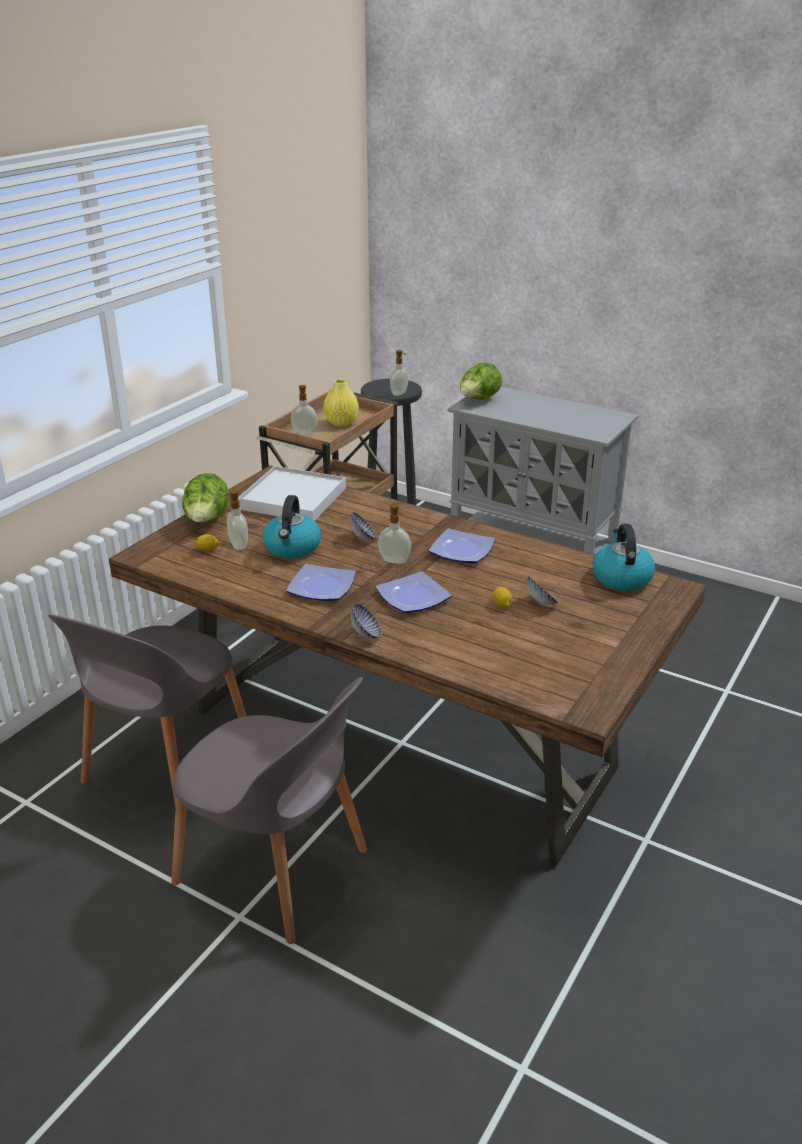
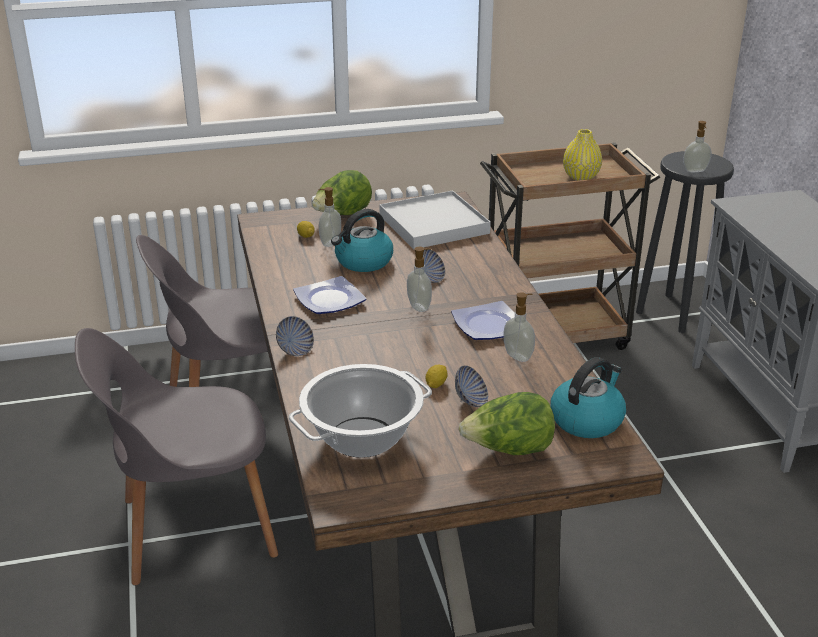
camera: 45 degrees right, 0 degrees up
grey chair [171,677,367,944] -> grey chair turned 90 degrees clockwise [75,328,278,585]
soap dispenser [291,385,318,434] -> soap dispenser moved to [503,292,535,362]
plate [375,572,452,613] -> none
lettuce [460,363,502,400] -> lettuce moved to [459,392,555,455]
none -> cooking pot [289,364,432,458]

